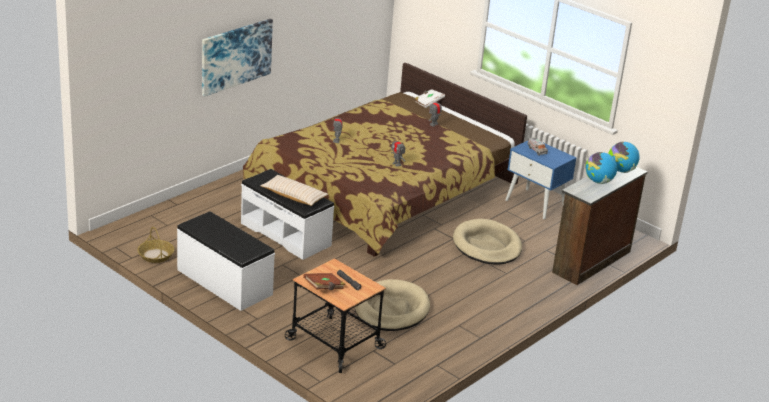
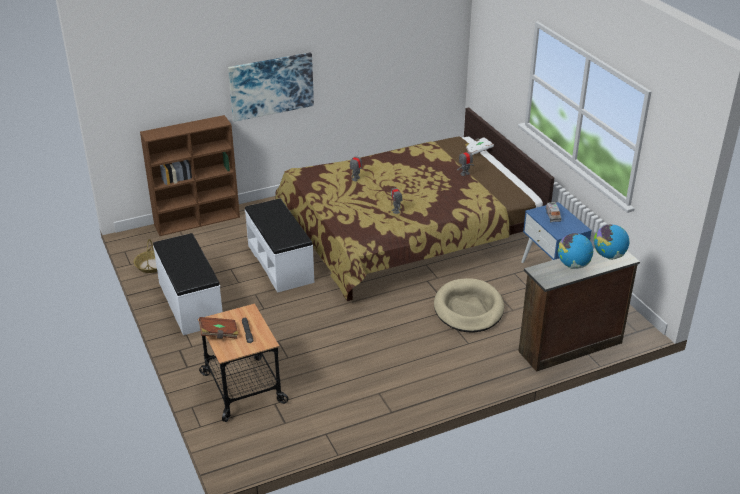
camera: 25 degrees right, 5 degrees up
beige pillow [260,175,328,206] -> none
beige dog bed [355,279,430,331] -> none
none -> brown bookcase [140,115,240,236]

